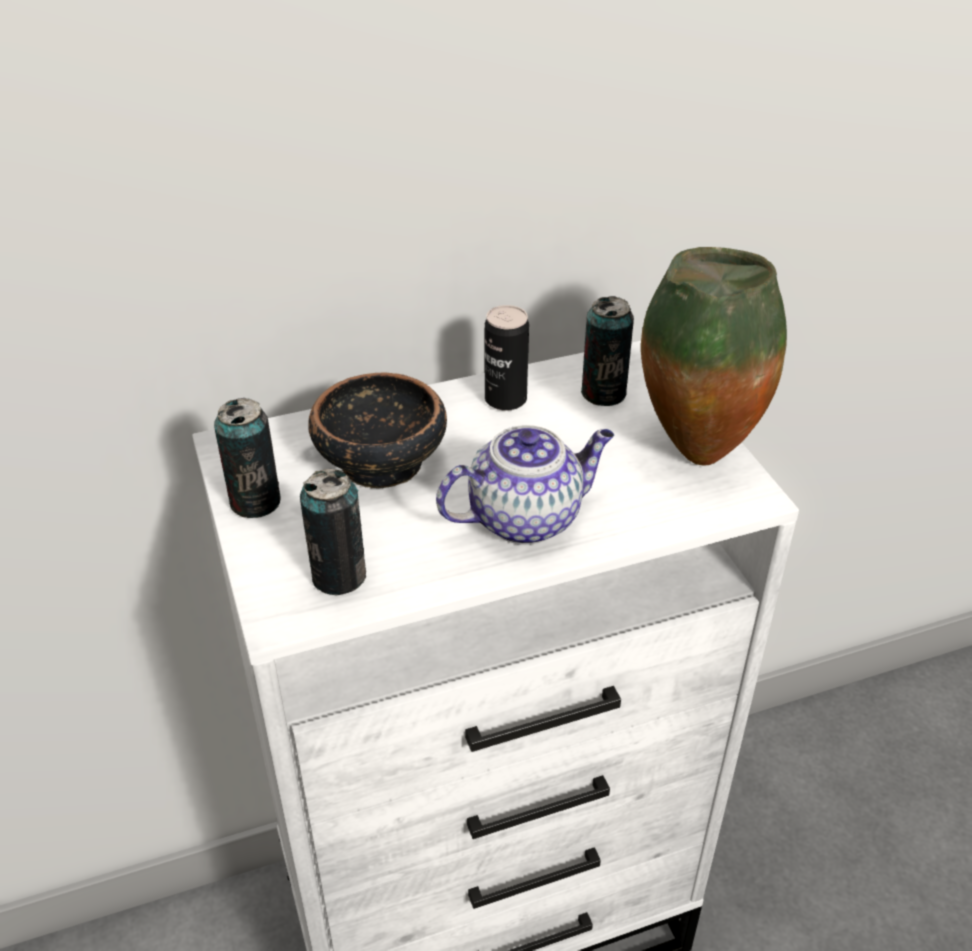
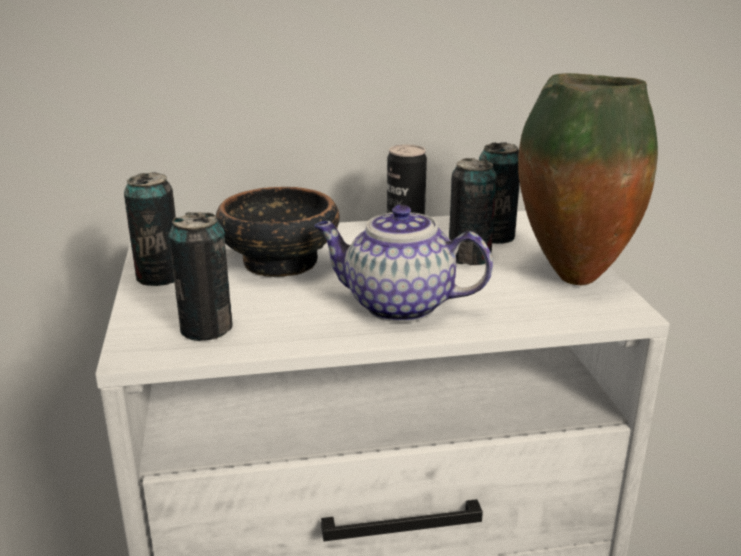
camera: 10 degrees right, 15 degrees down
teapot [436,425,614,545] -> teapot turned 150 degrees counterclockwise [314,205,493,322]
none -> can [449,158,497,265]

